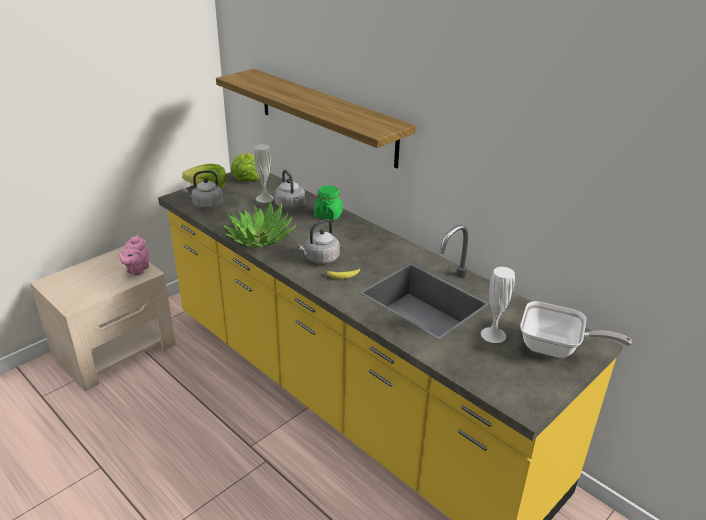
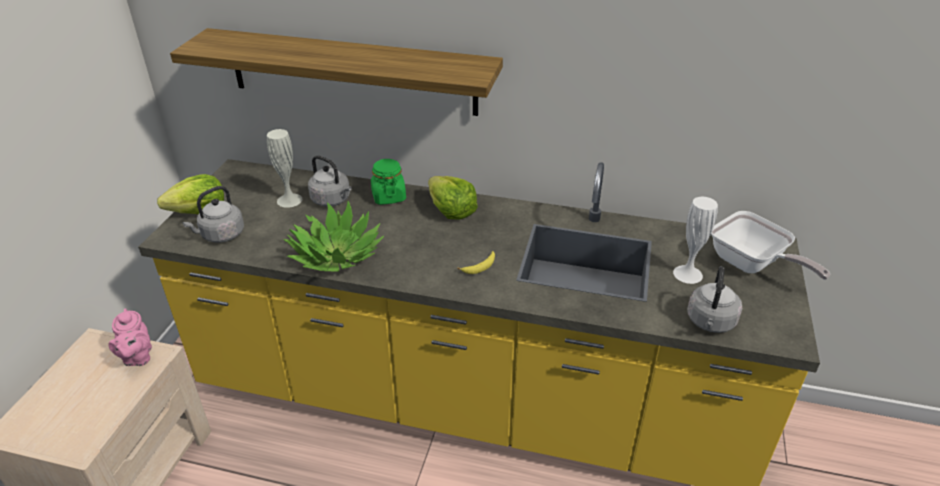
camera: 30 degrees left, 5 degrees up
lettuce [231,153,259,182] -> lettuce moved to [428,176,478,220]
grey kettle [298,219,340,264] -> grey kettle moved to [687,266,742,333]
frying pan [520,301,632,358] -> frying pan turned 60 degrees clockwise [711,211,830,280]

